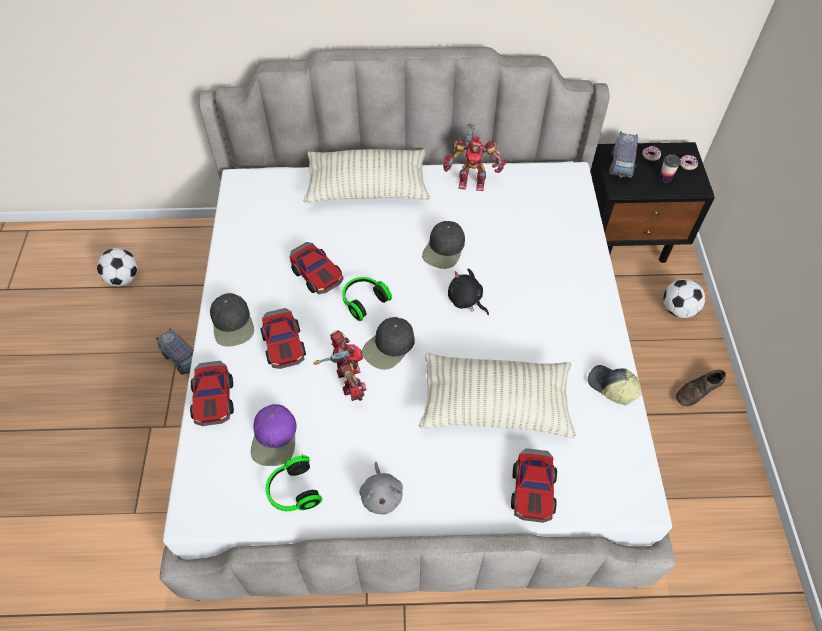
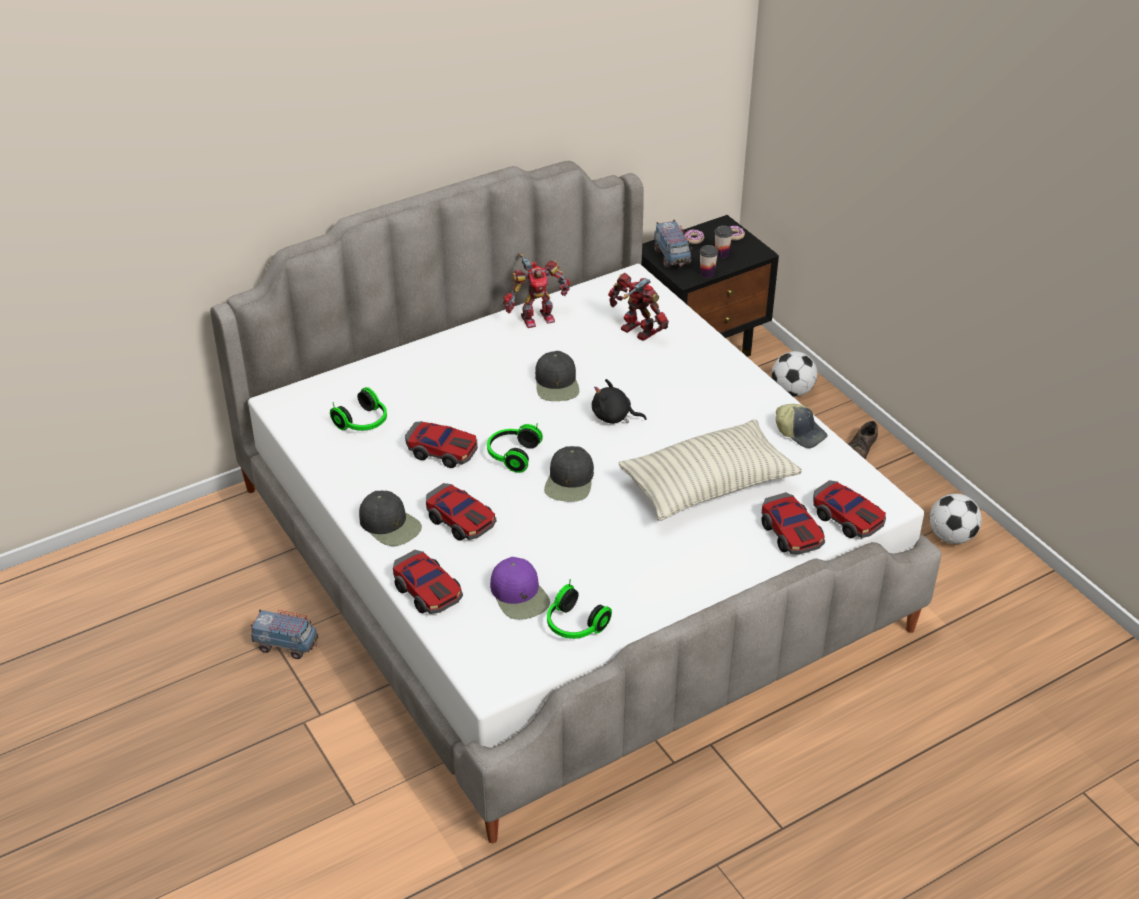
camera: 30 degrees left, 15 degrees down
football [97,248,138,286] -> football moved to [930,494,982,544]
pillow [304,149,430,203] -> none
toy robot [314,330,367,401] -> toy robot moved to [608,273,669,341]
grey plush toy [359,462,403,515] -> none
cap [588,365,641,405] -> cap turned 150 degrees counterclockwise [776,404,828,448]
none -> headphones [330,387,387,431]
none -> cup [700,245,718,278]
none -> toy car [813,480,886,538]

